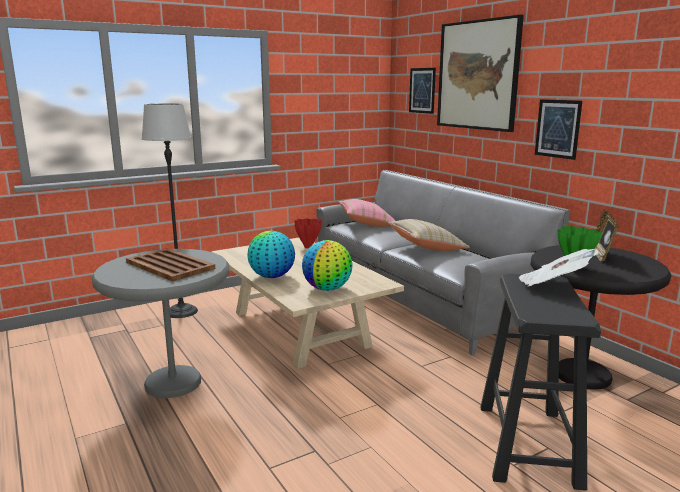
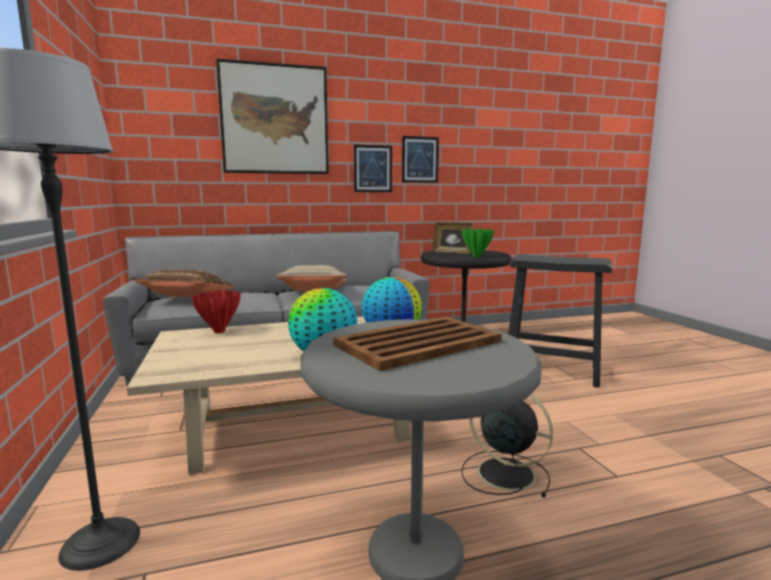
camera: 75 degrees left, 5 degrees down
pink pillow [338,199,396,227] -> brown pillow [134,269,236,297]
picture [409,68,436,114] -> picture moved to [402,136,439,183]
newspaper [519,249,599,287] -> none
none -> black fan [461,393,553,498]

